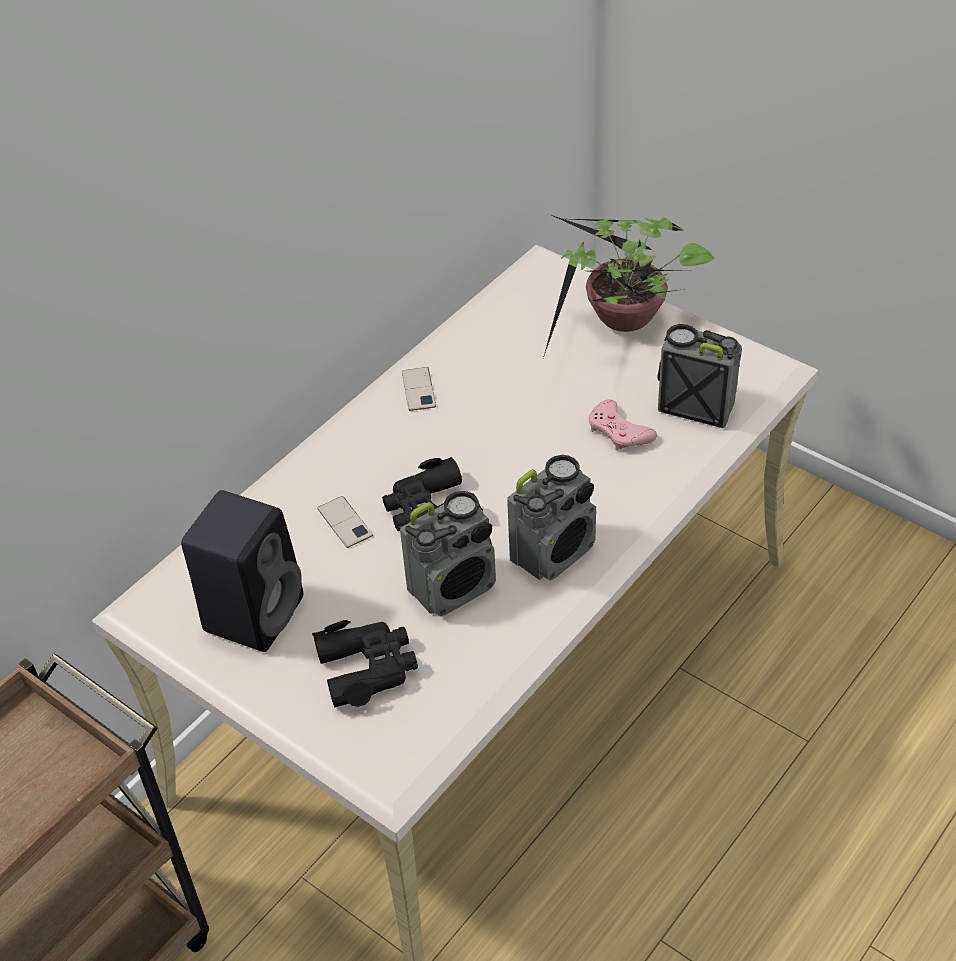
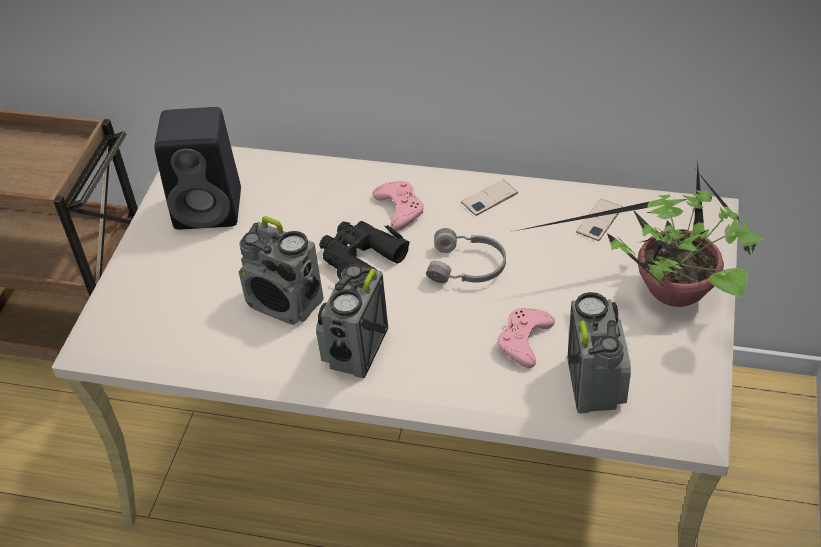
camera: 65 degrees right, 0 degrees up
black binoculars [312,620,418,707] -> none
phone [317,496,373,548] -> phone moved to [576,199,622,241]
radio [507,455,596,581] -> radio turned 90 degrees clockwise [316,264,388,378]
none -> pink game controller [372,181,424,231]
none -> grey headphones [426,228,506,283]

